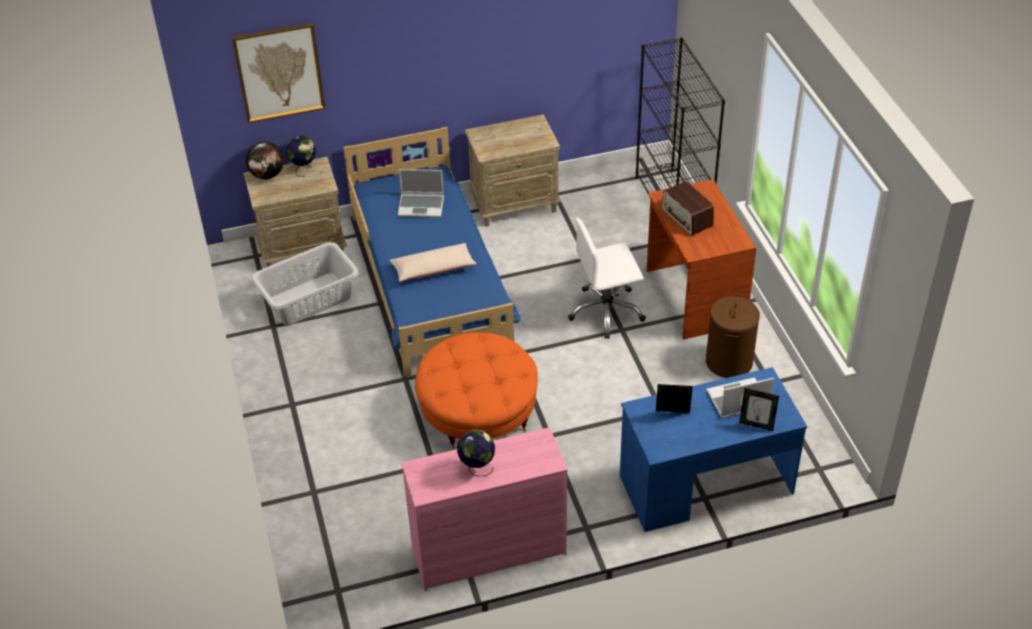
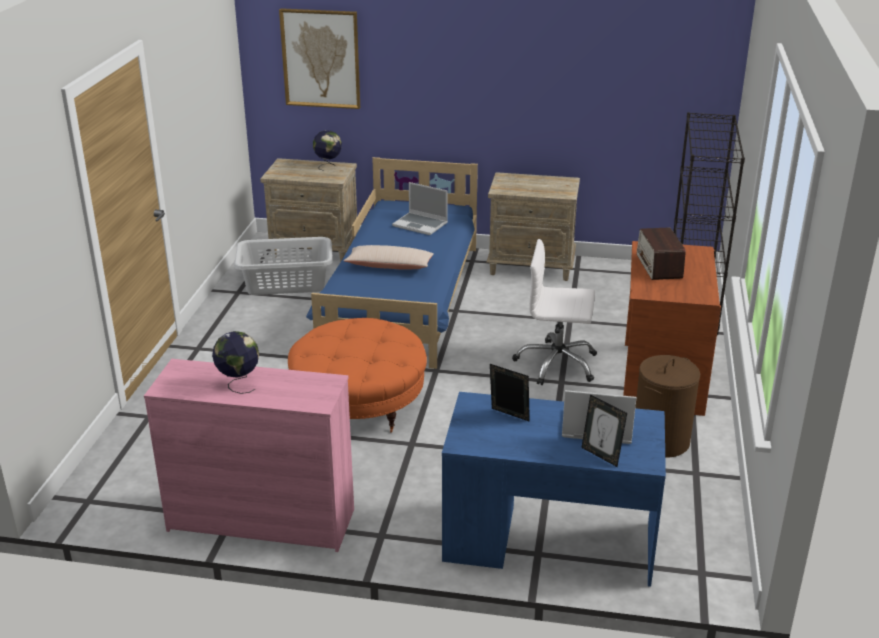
camera: 25 degrees right, 15 degrees down
globe [246,142,284,179] -> none

